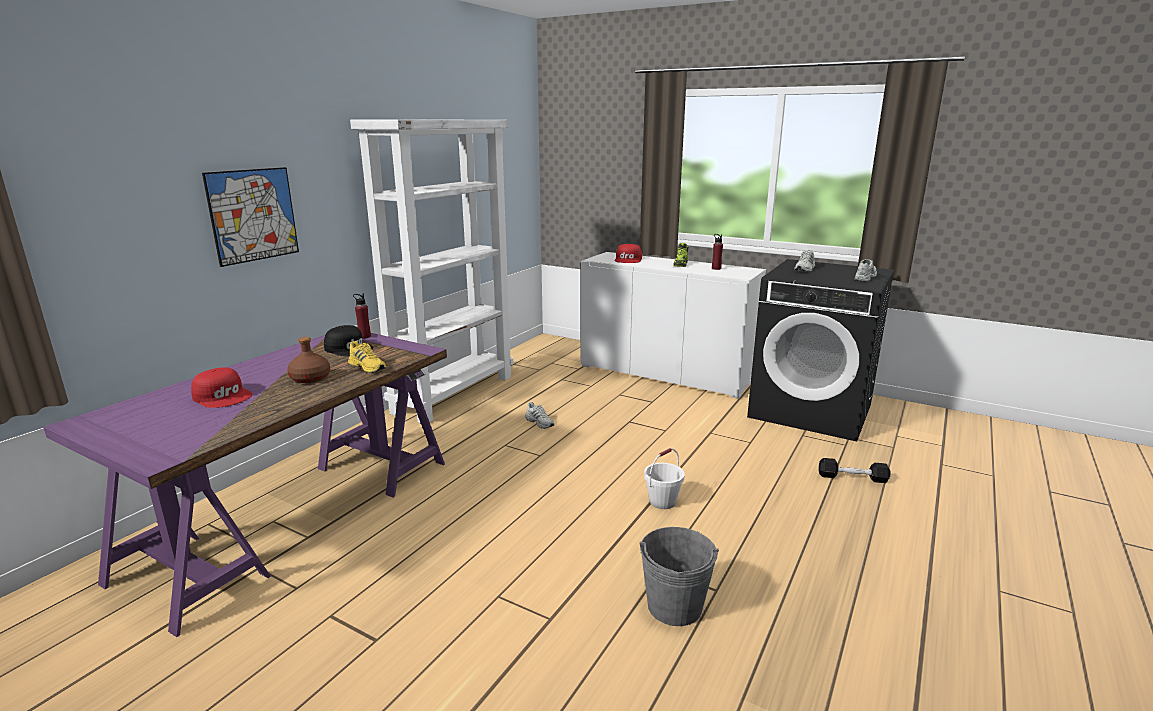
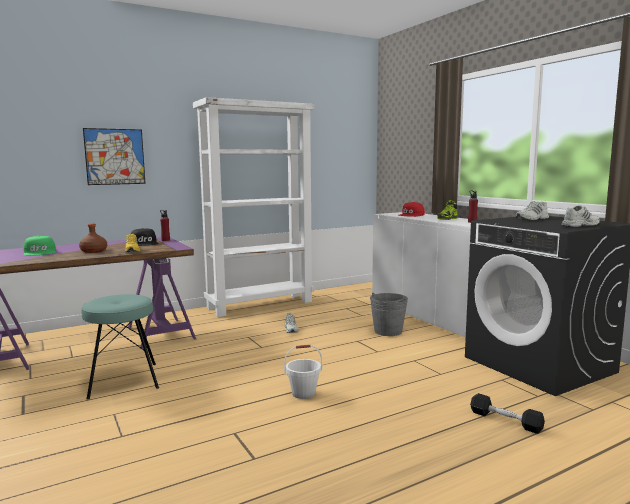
camera: 30 degrees right, 10 degrees down
red cap [191,368,252,408] -> green cap [23,236,56,256]
grey bucket [639,527,719,626] -> grey bucket moved to [370,293,408,336]
none -> turquoise stool [81,294,159,400]

